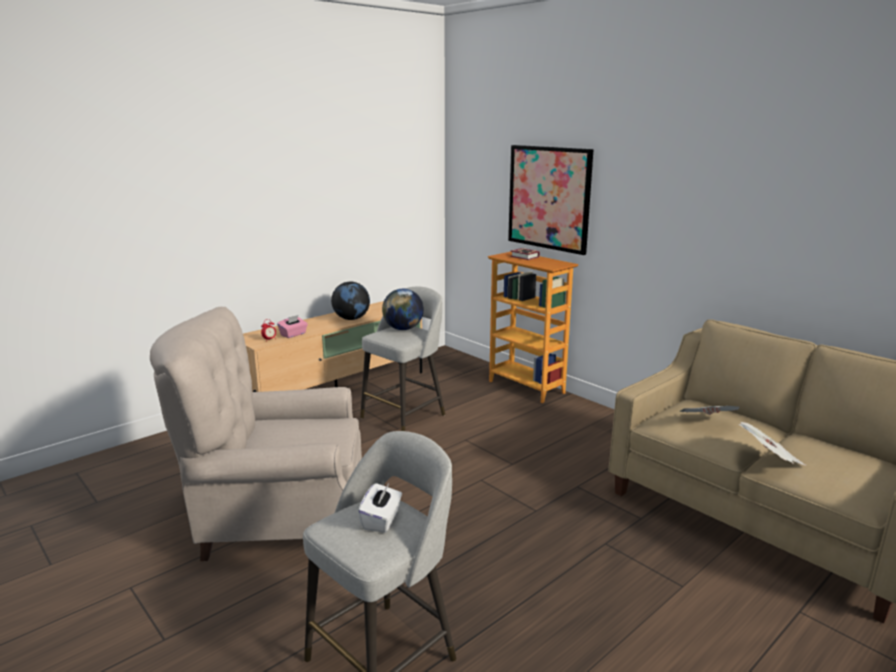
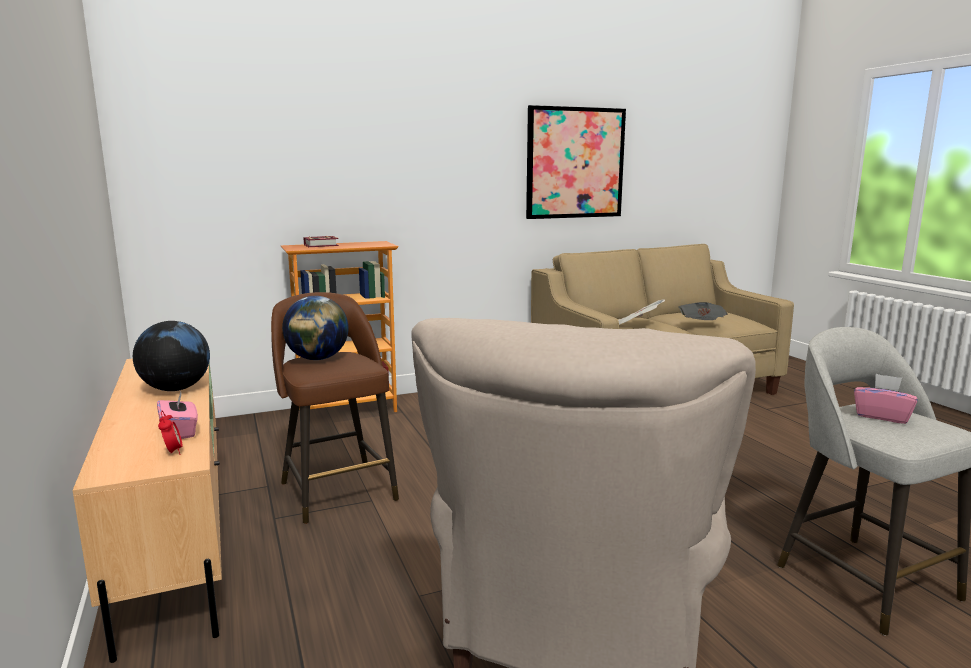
camera: 70 degrees left, 5 degrees down
white tissue box [358,483,402,533] -> pink tissue box [854,374,917,424]
grey stool [360,287,445,431] -> brown stool [271,292,399,524]
picture [508,145,594,255] -> picture moved to [526,105,626,219]

